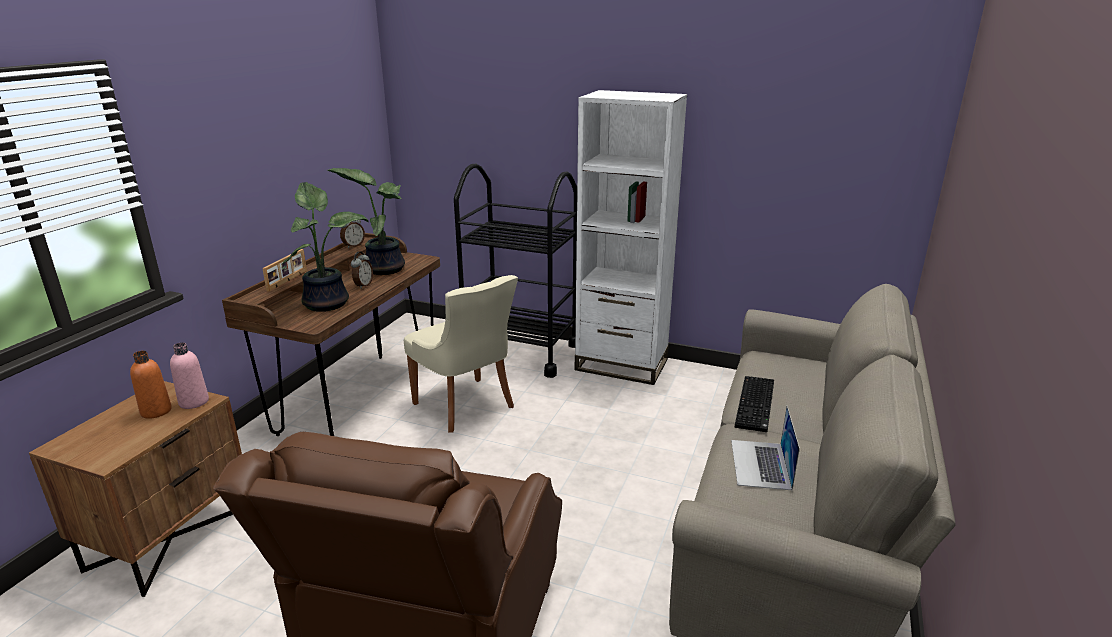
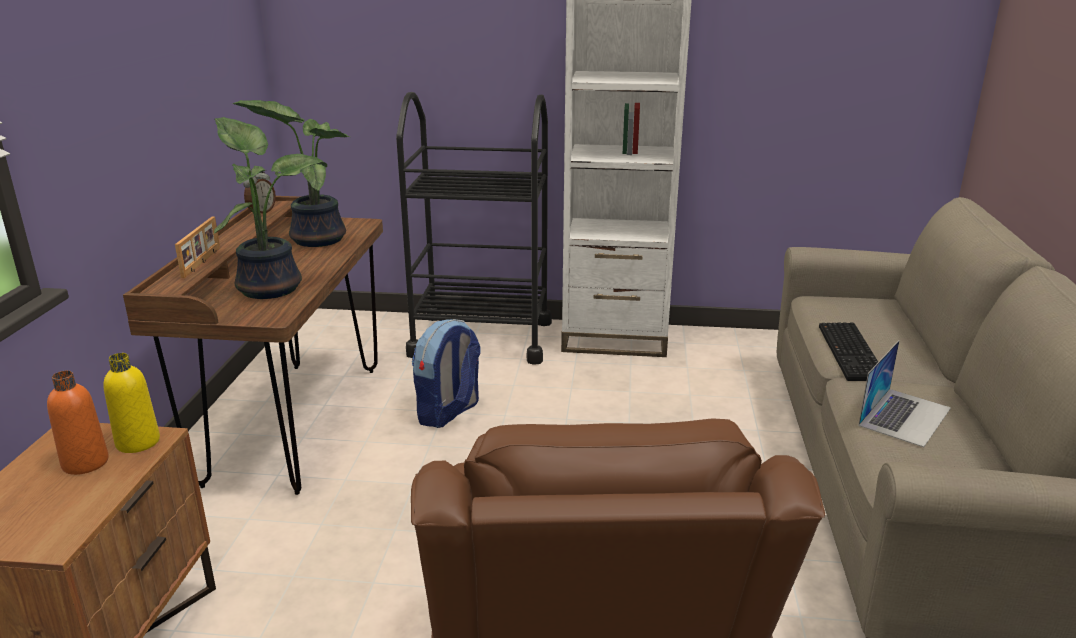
camera: 15 degrees left, 0 degrees up
pink bottle [170,342,209,409] -> yellow bottle [104,353,160,453]
alarm clock [351,252,373,289] -> none
beige chair [404,275,518,433] -> backpack [412,319,480,428]
laptop [731,406,800,490] -> laptop turned 135 degrees counterclockwise [858,340,951,447]

